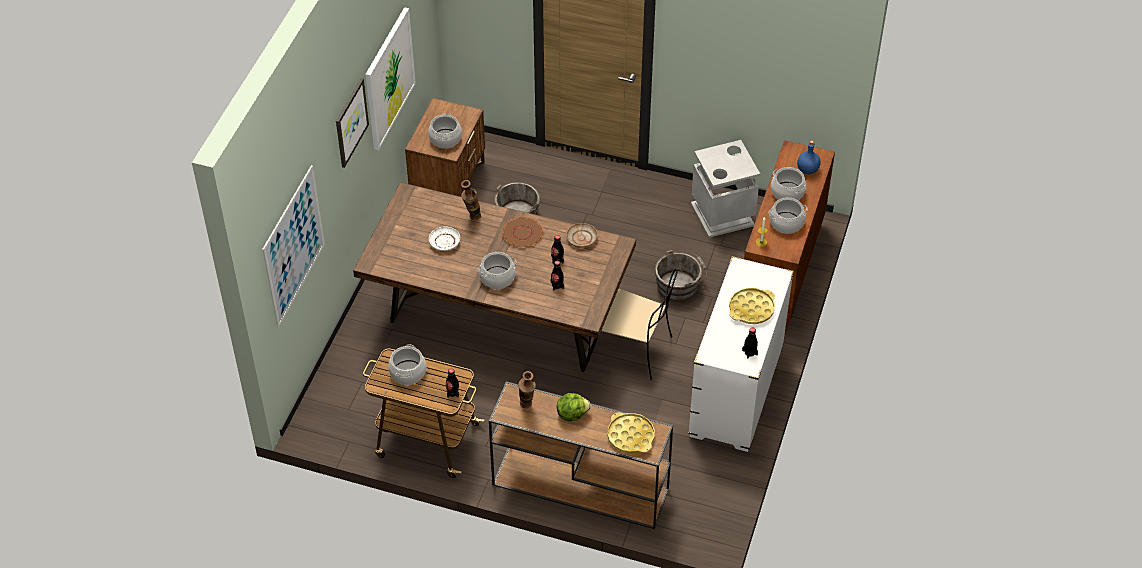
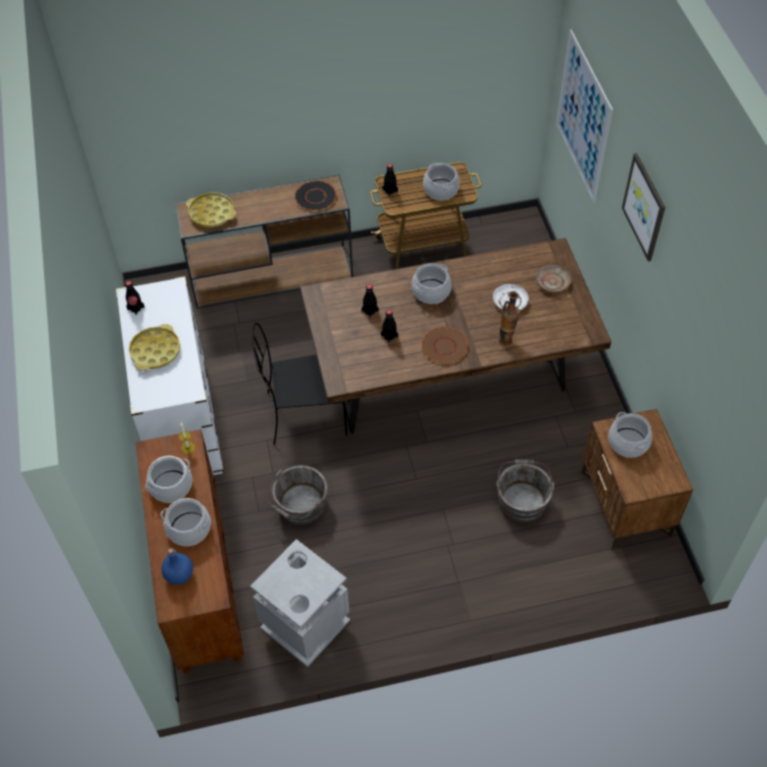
camera: 150 degrees right, 5 degrees up
picture [365,7,416,150] -> none
vase [518,371,536,408] -> black plate [295,180,337,211]
lettuce [557,393,591,422] -> none
beige plate [566,223,598,247] -> beige plate moved to [536,265,571,292]
beige chair [588,269,678,380] -> black chair [252,323,347,445]

